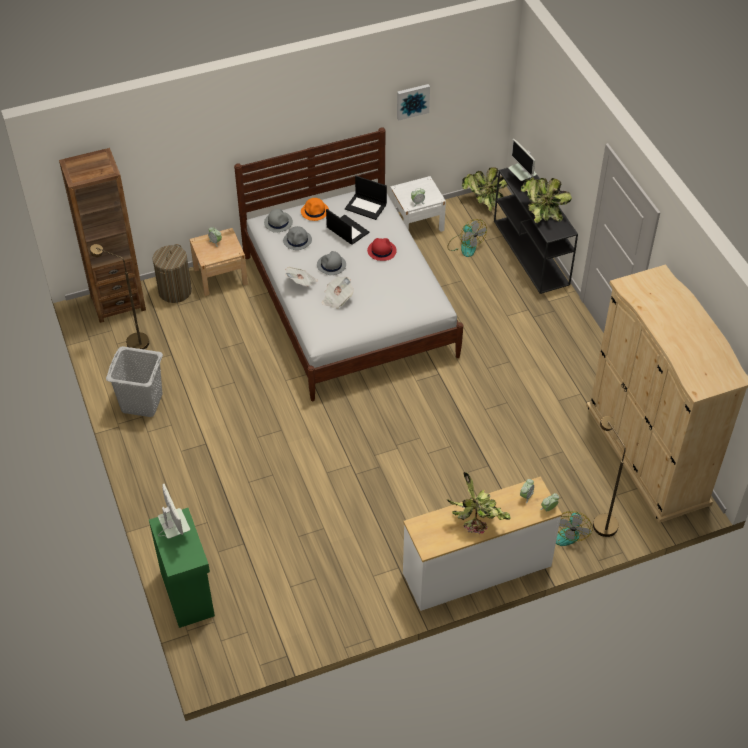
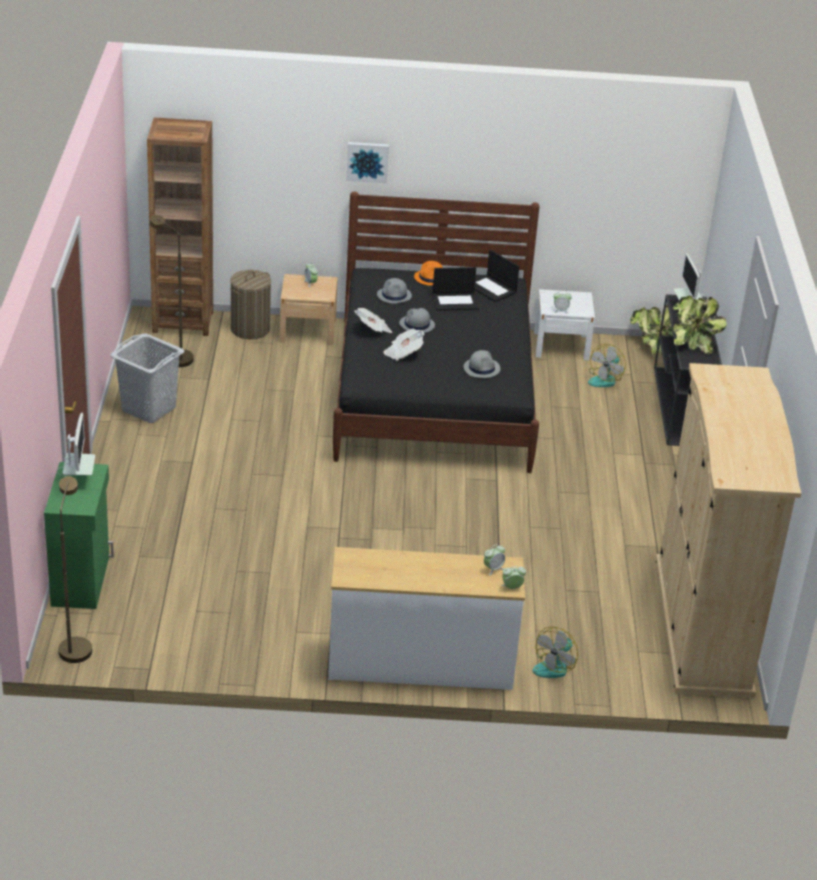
camera: 20 degrees right, 15 degrees down
white bed [234,127,463,401] -> black bed [333,192,540,473]
grey hat [264,209,293,233] -> grey hat moved to [464,350,500,378]
laptop [326,209,369,245] -> laptop turned 105 degrees clockwise [432,267,479,311]
red hat [367,238,397,261] -> none
picture [397,84,430,121] -> picture moved to [346,142,389,183]
fan [447,219,487,257] -> fan turned 45 degrees clockwise [588,344,626,387]
potted plant [447,472,511,534] -> none
brown floor lamp [593,416,626,537] -> brown floor lamp moved to [58,476,92,663]

